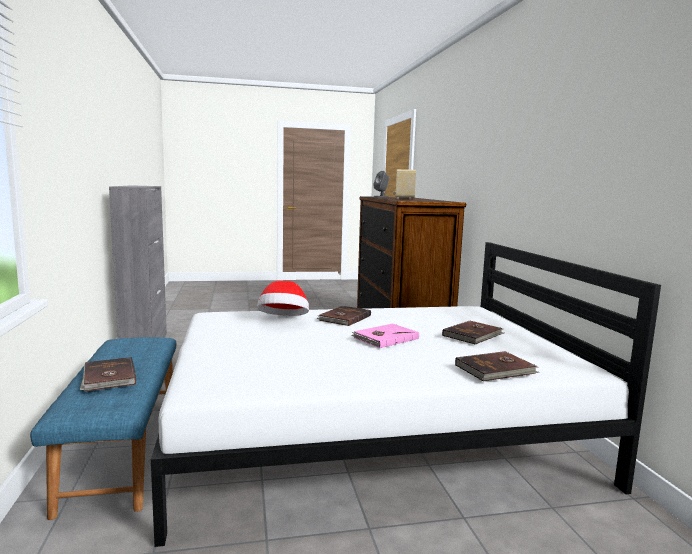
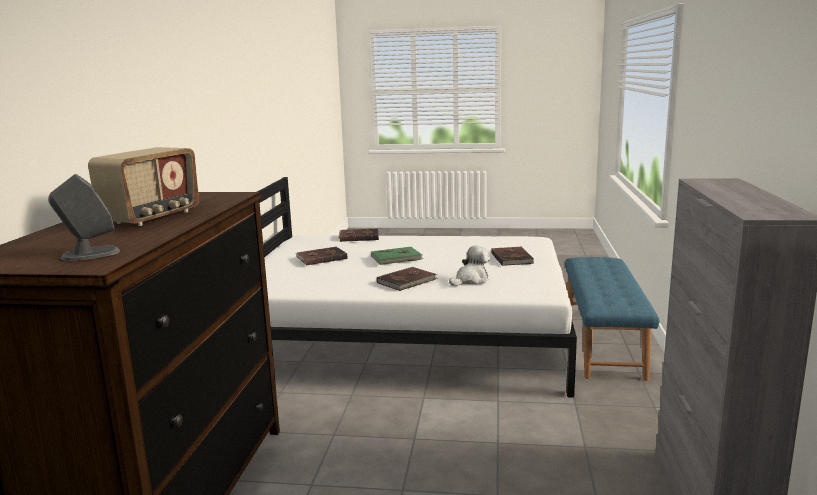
camera: 160 degrees left, 5 degrees up
brown book [80,357,136,391] -> brown book moved to [491,247,534,266]
hat [257,281,309,316] -> plush toy [449,245,490,286]
pink book [351,323,419,348] -> green book [371,247,423,265]

